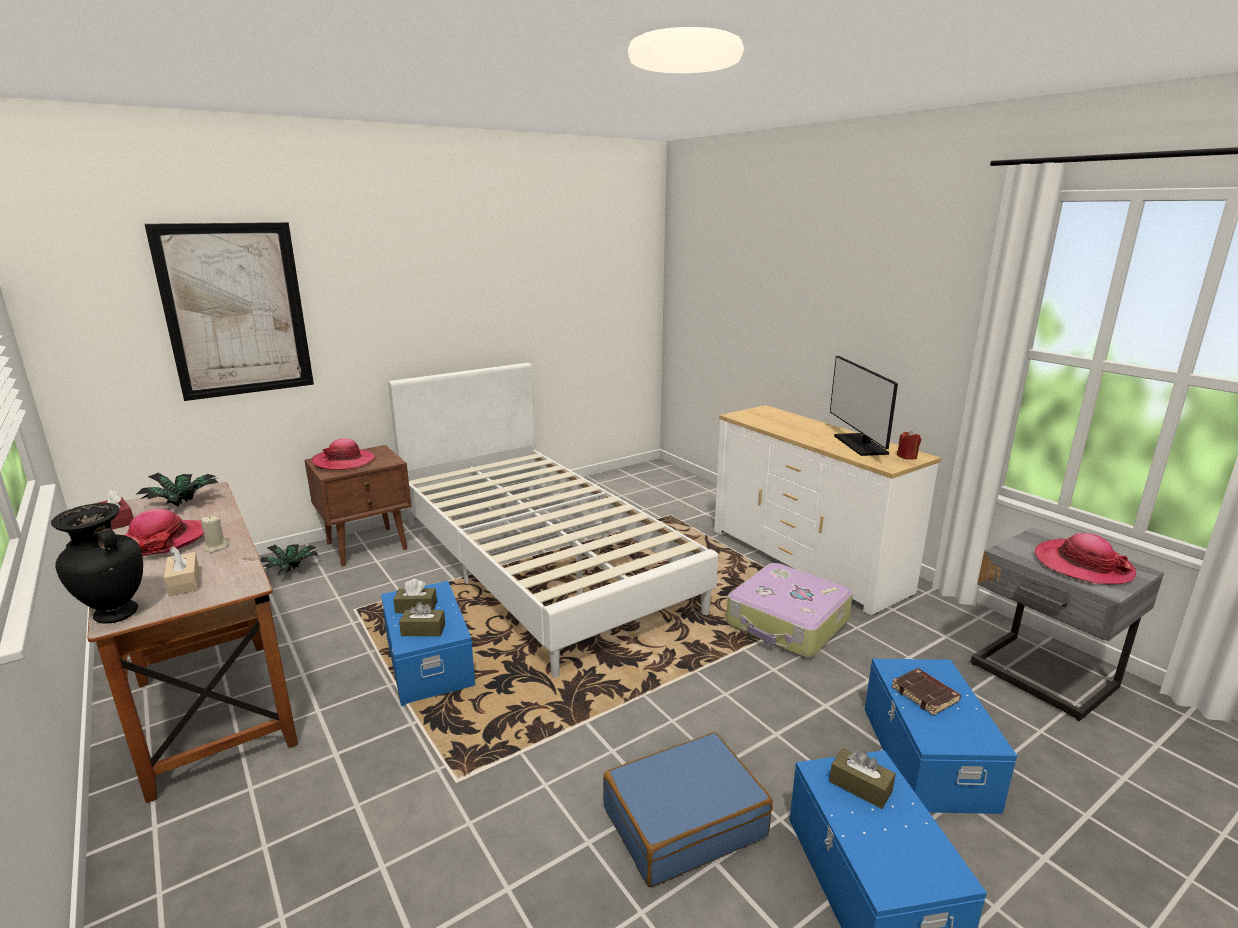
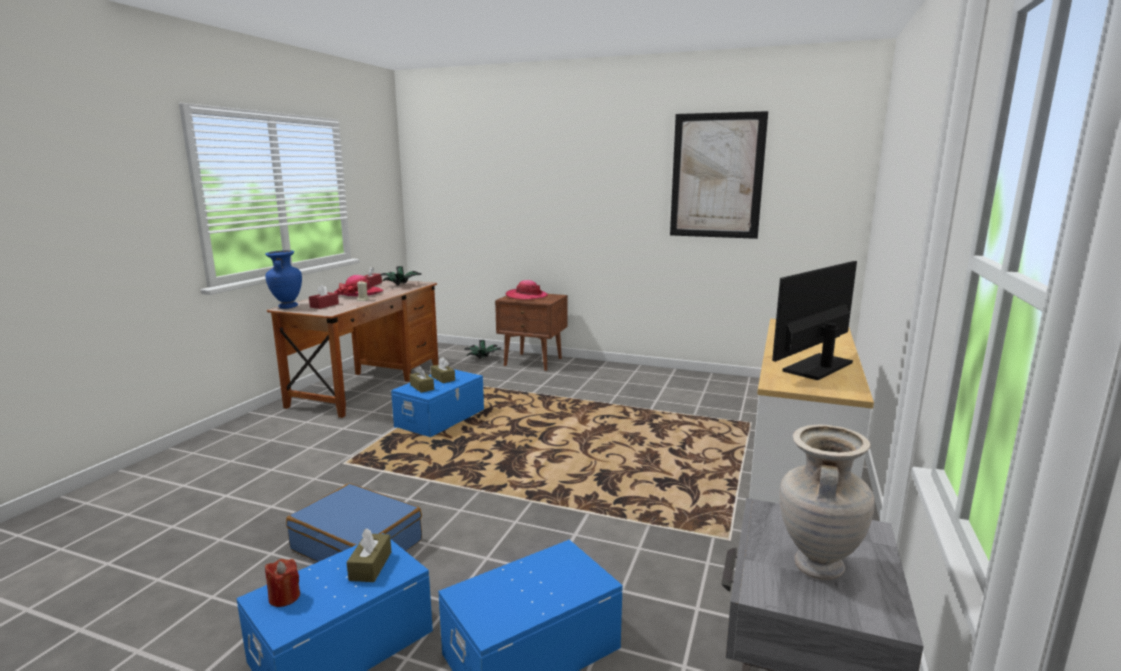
camera: 55 degrees right, 5 degrees down
black vase [51,503,143,624] -> blue vase [265,250,302,309]
picture [144,222,314,401] -> picture moved to [670,111,768,239]
beige tissue box [164,546,200,596] -> red tissue box [309,284,339,309]
white bed [388,363,718,677] -> none
suitcase [726,563,853,658] -> none
brown book [891,668,961,715] -> none
red candle [897,431,921,460] -> red candle moved to [265,559,300,607]
hat [1034,533,1136,584] -> beige vase [779,425,875,580]

